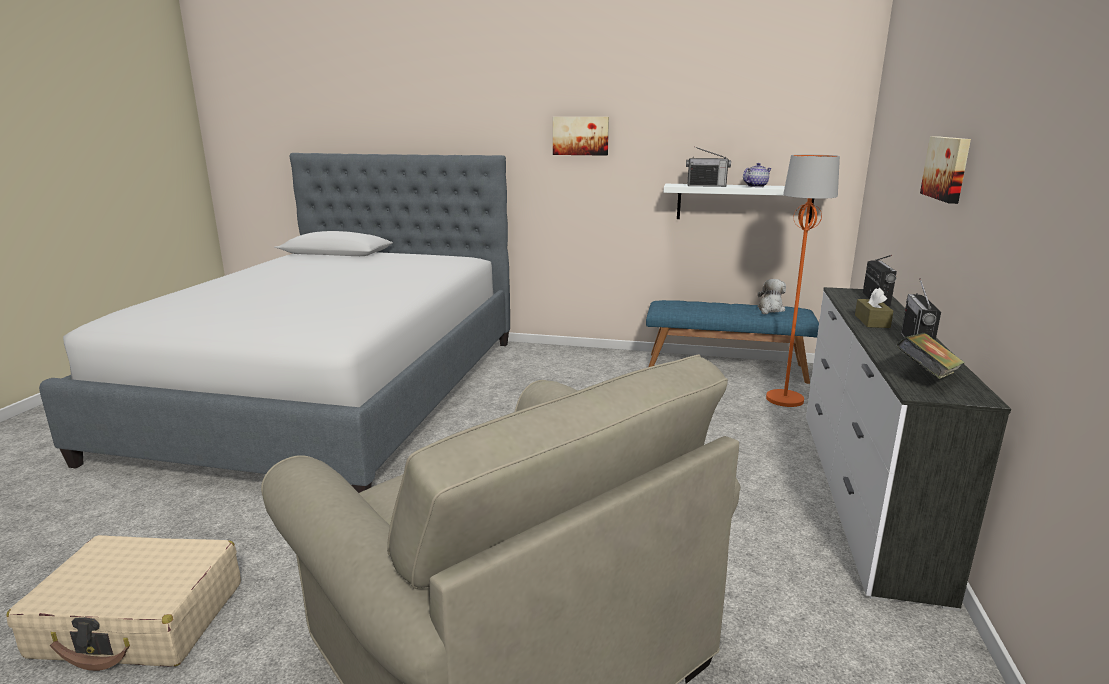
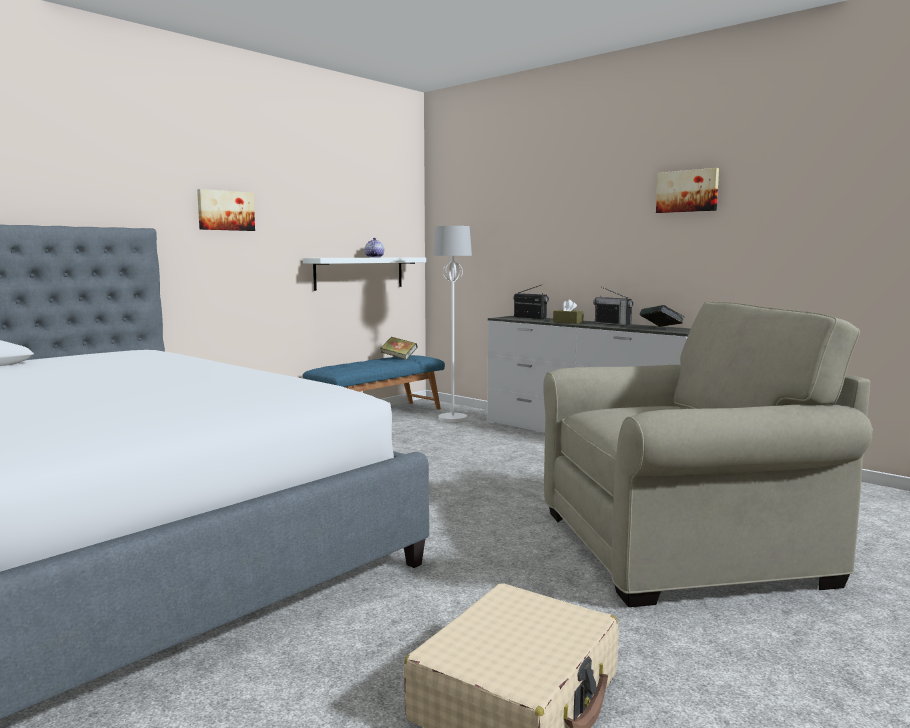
camera: 60 degrees left, 10 degrees down
radio [686,147,731,187] -> none
plush toy [757,279,786,314] -> book [381,337,417,360]
orange floor lamp [766,154,840,407] -> white floor lamp [433,226,472,422]
picture [920,136,971,204] -> picture moved to [656,168,719,213]

